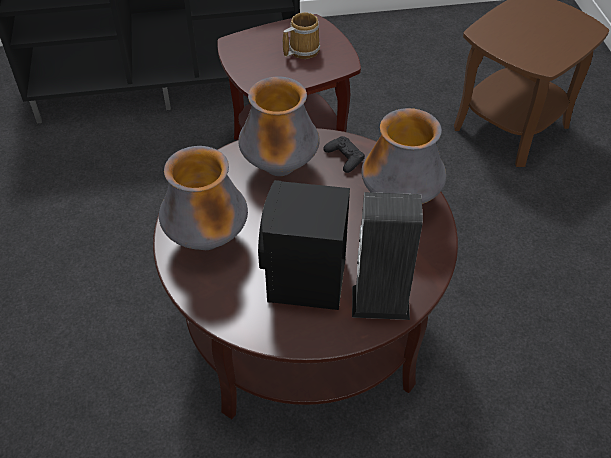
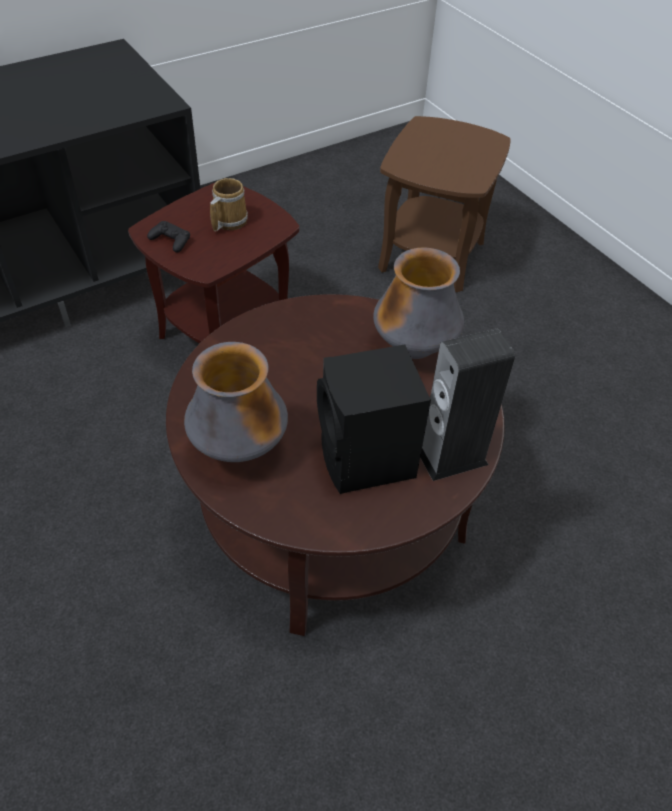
camera: 25 degrees left, 0 degrees up
vase [238,77,319,176] -> none
black game controller [323,136,365,173] -> black game controller moved to [147,221,190,252]

